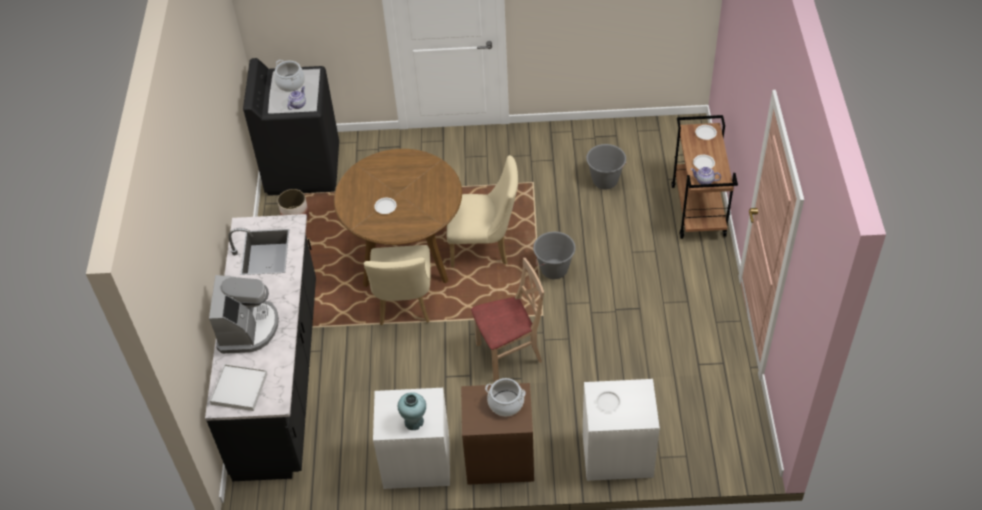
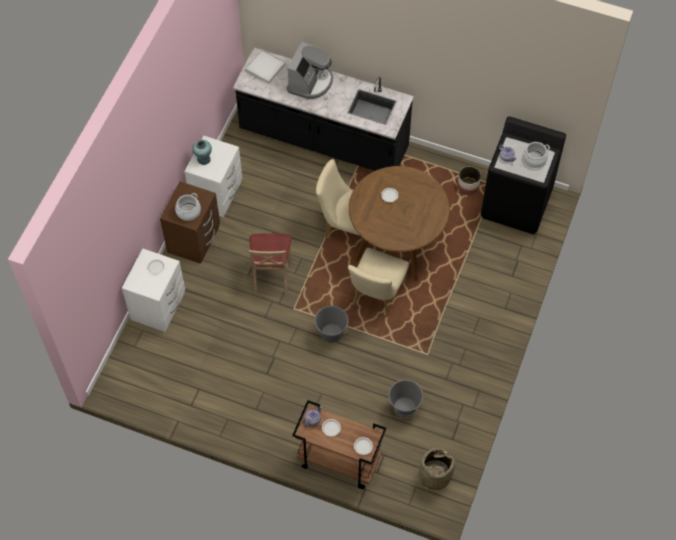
camera: 110 degrees right, 10 degrees up
coffee machine [209,275,279,354] -> coffee machine turned 90 degrees counterclockwise [287,41,333,99]
none -> basket [416,448,455,490]

